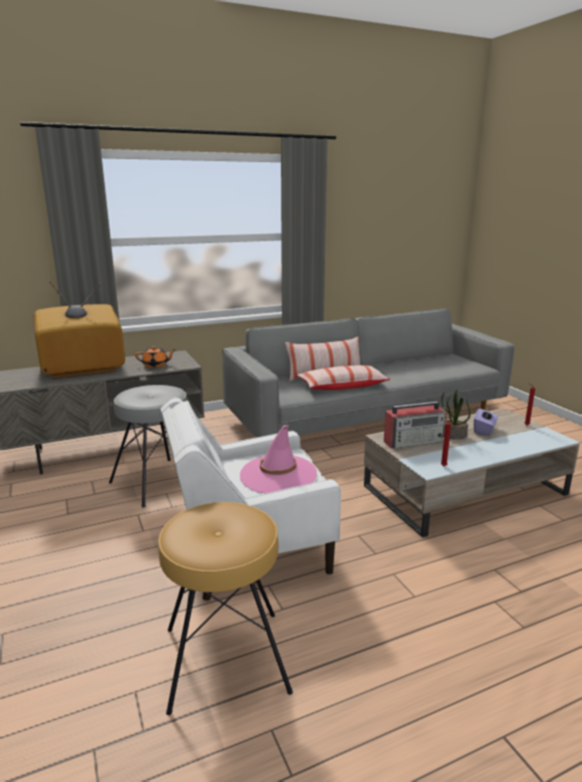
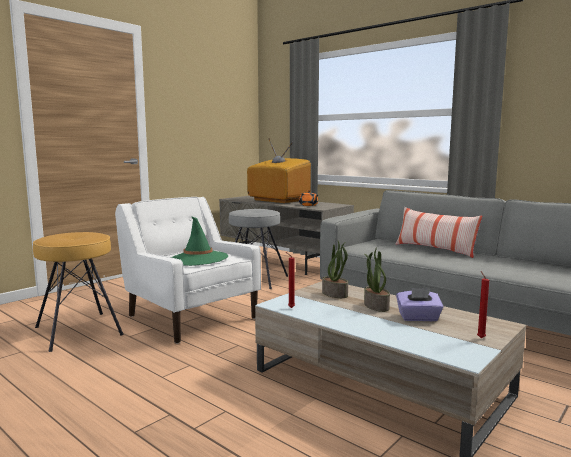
camera: 65 degrees right, 10 degrees down
pink hat [240,425,317,494] -> green hat [171,216,228,266]
pillow [297,365,390,390] -> none
radio [384,401,445,449] -> potted plant [322,241,348,298]

